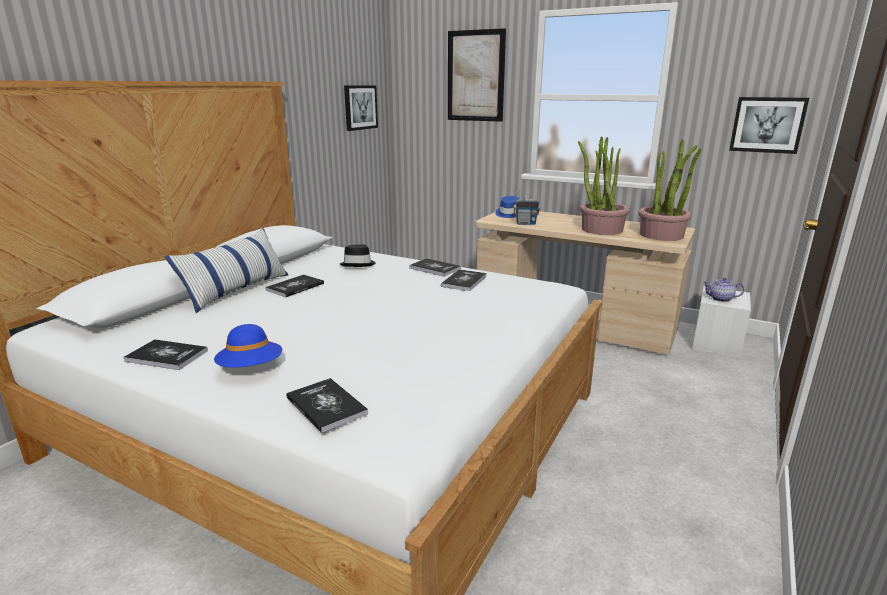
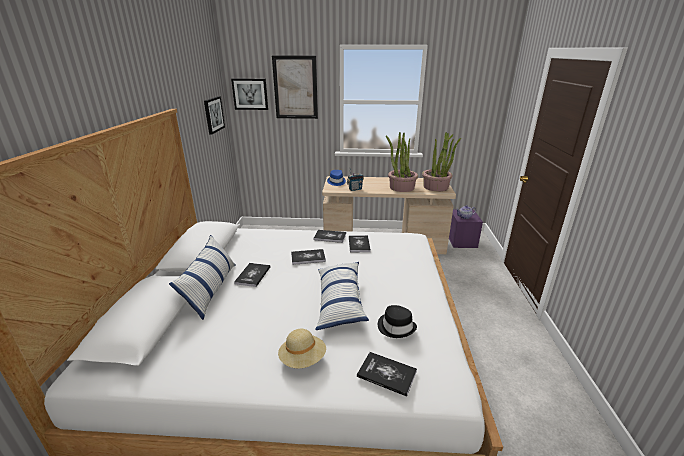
camera: 25 degrees left, 5 degrees up
book [123,339,208,370] -> book moved to [291,249,326,265]
blue hat [214,324,282,368] -> beige hat [278,329,326,369]
black hat [340,244,376,267] -> black hat moved to [378,305,417,338]
white storage box [692,286,751,359] -> purple storage box [449,210,483,248]
picture [729,97,809,154] -> picture moved to [231,79,268,110]
none -> pillow [316,262,369,330]

